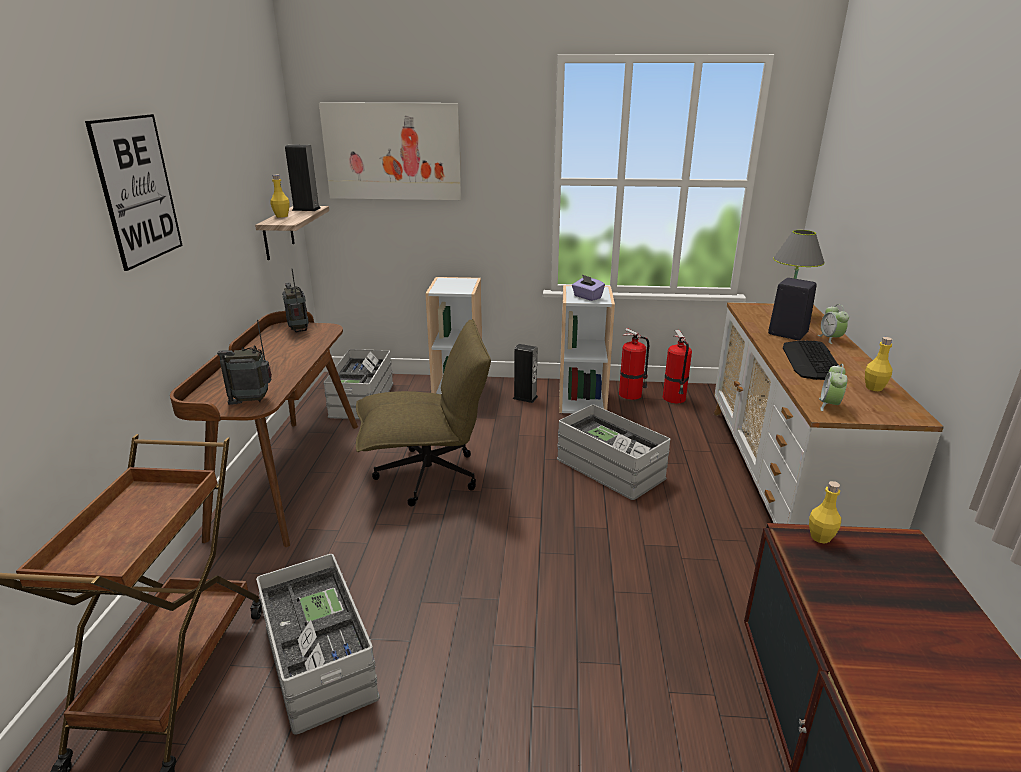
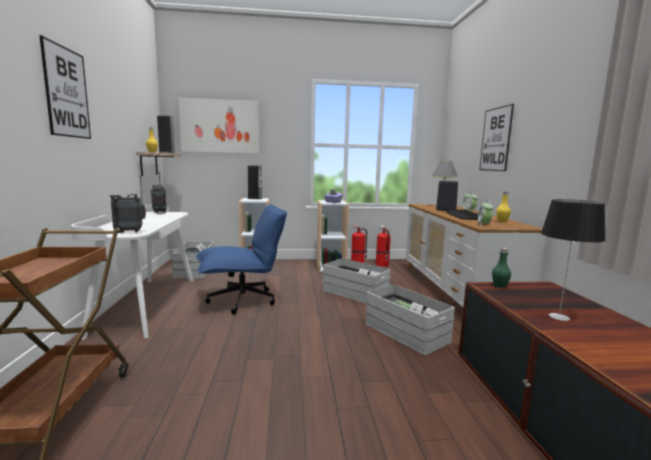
camera: 10 degrees left, 15 degrees down
brown desk [170,311,358,547] -> white desk [71,205,194,340]
grey storage box [256,554,380,735] -> grey storage box moved to [365,285,455,355]
beige office chair [356,319,491,506] -> blue office chair [196,204,287,314]
speaker [513,344,538,403] -> speaker moved to [247,165,263,199]
yellow bottle [809,481,841,543] -> green bottle [492,248,511,288]
none -> picture [479,104,514,171]
none -> table lamp [541,199,606,321]

